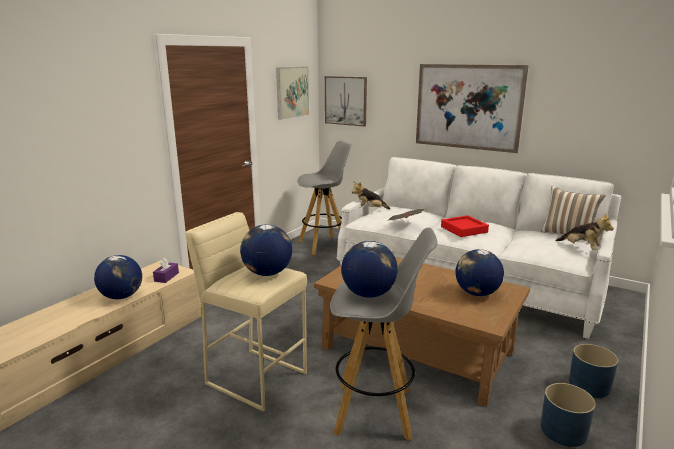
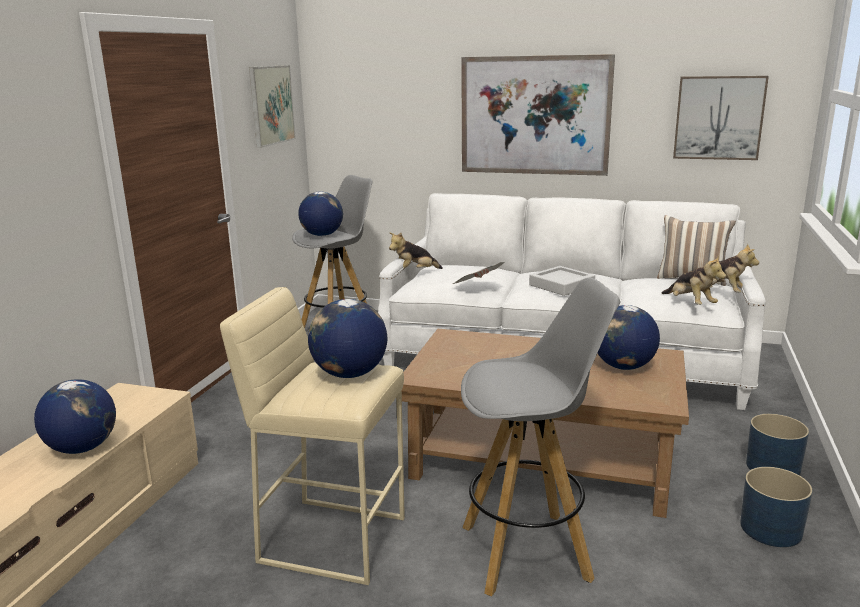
camera: 15 degrees left, 0 degrees up
purple tissue box [153,258,179,283] -> none
picture [325,76,367,127] -> picture moved to [673,76,769,160]
globe [341,241,398,298] -> globe moved to [298,191,343,236]
red tray [441,215,489,237] -> grey tray [529,266,595,296]
none -> plush toy [662,256,726,305]

